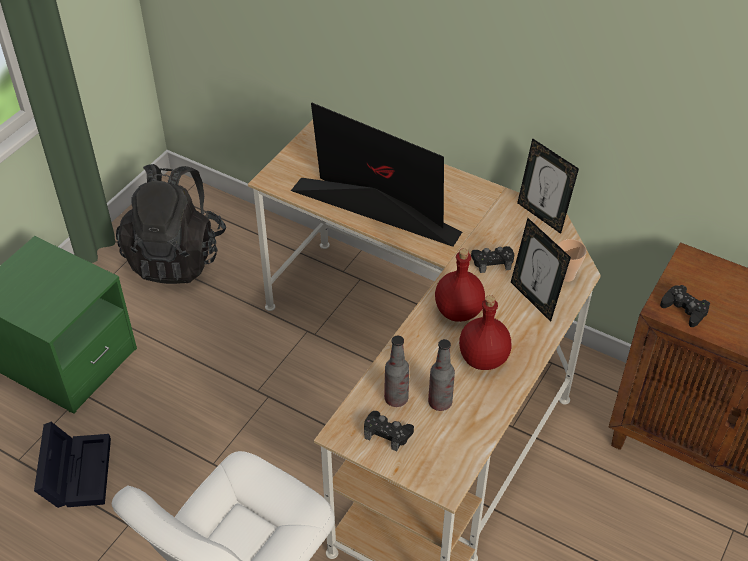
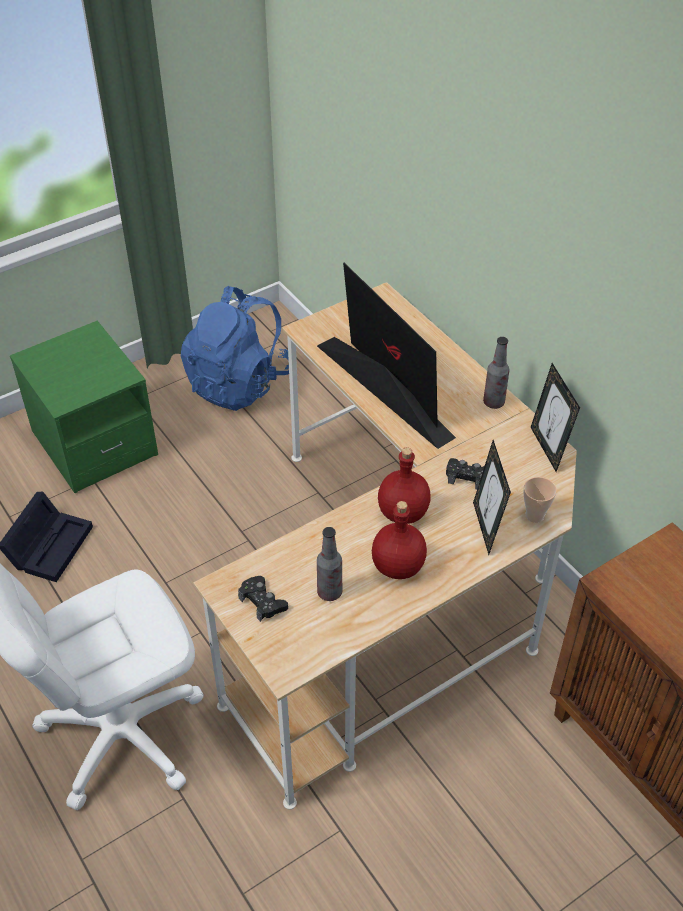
camera: 25 degrees right, 0 degrees up
black backpack [116,164,226,284] -> blue backpack [181,286,289,411]
bottle [384,336,409,407] -> bottle moved to [483,337,509,409]
black game controller [660,285,710,327] -> none

